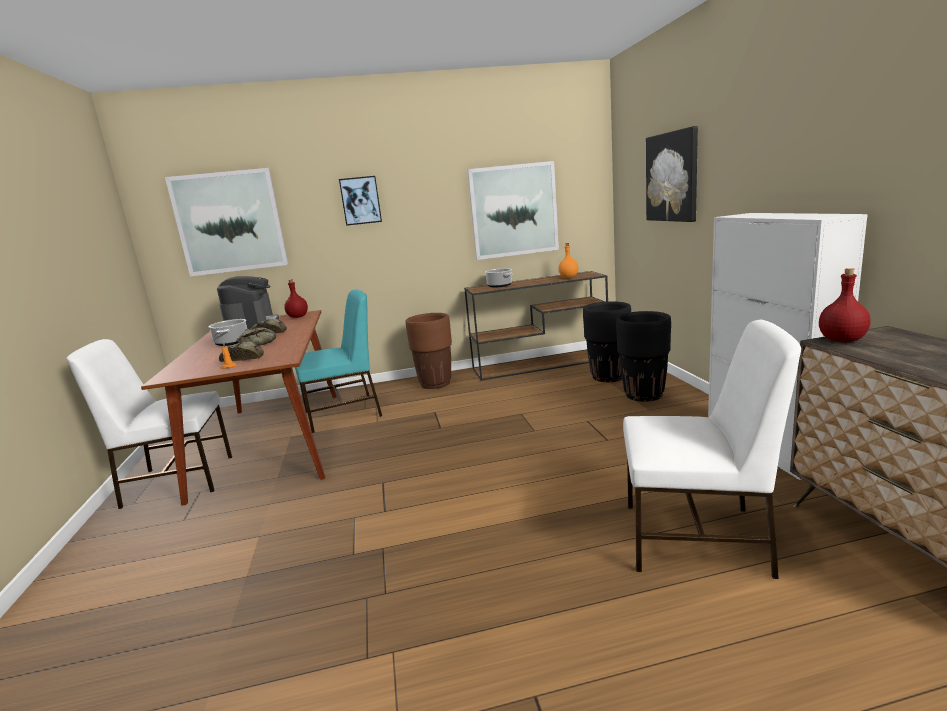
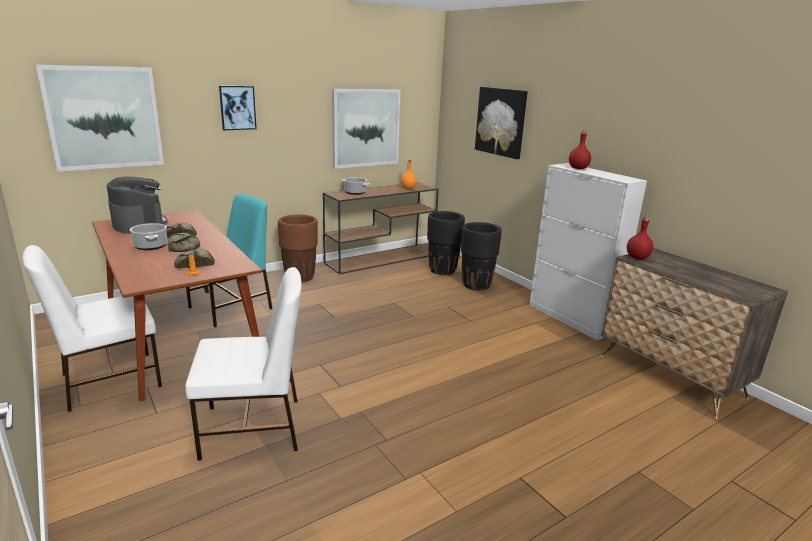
camera: 25 degrees left, 5 degrees up
red bottle [284,279,308,318] -> red bottle moved to [569,130,591,169]
white chair [623,320,801,579] -> white chair moved to [185,267,301,461]

